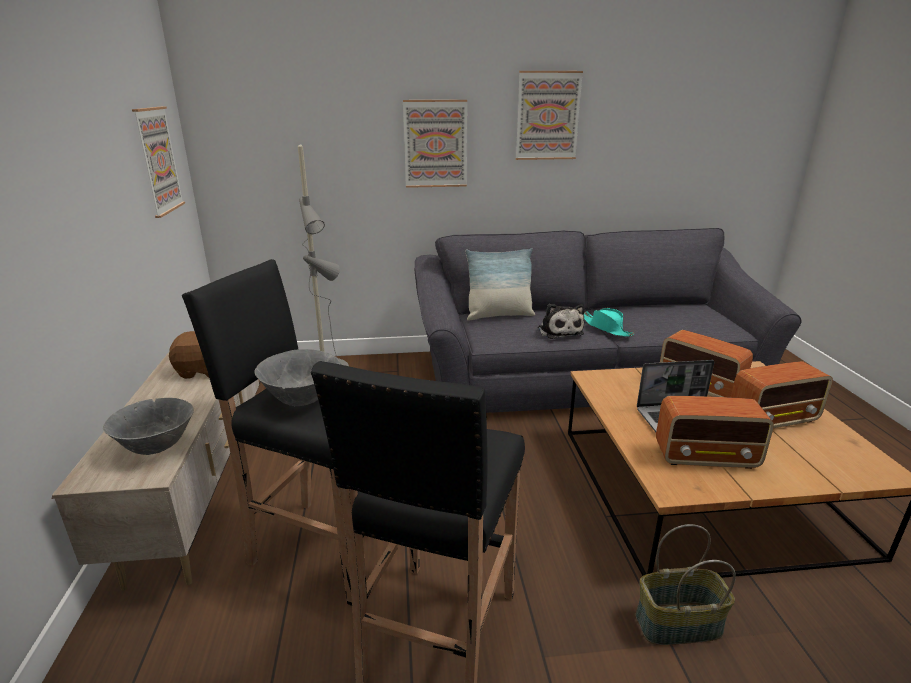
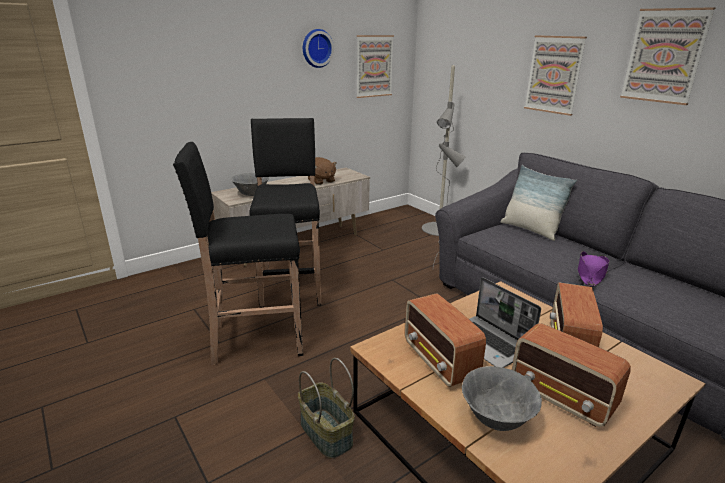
camera: 60 degrees right, 0 degrees up
grey bowl [255,349,340,406] -> grey bowl moved to [462,366,542,431]
plush toy [538,304,585,339] -> none
turquoise hat [584,308,634,337] -> purple hat [578,251,609,286]
none -> wall clock [303,29,334,68]

